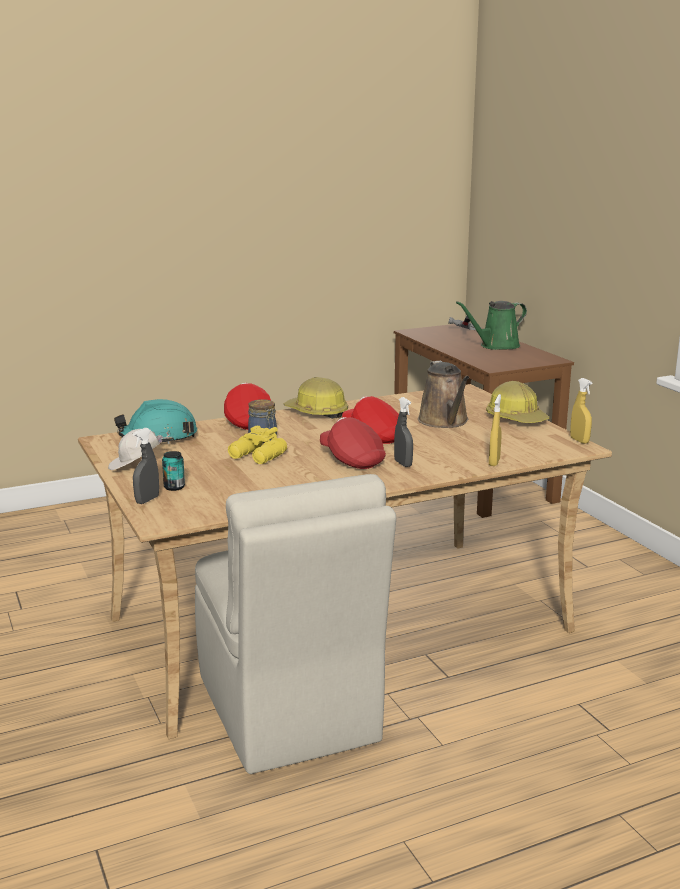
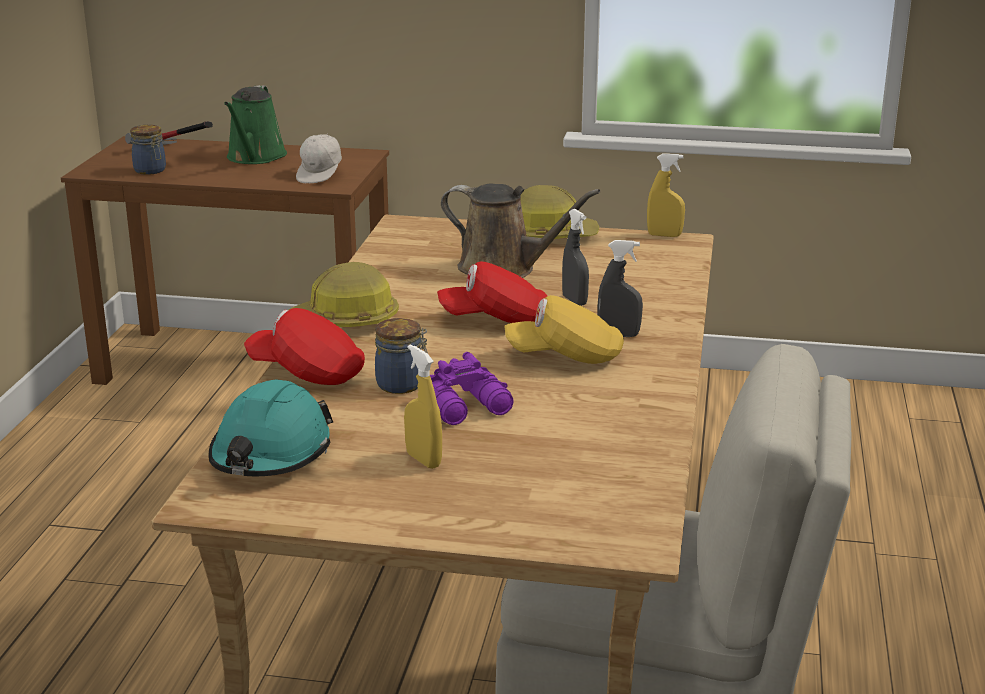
camera: 55 degrees left, 5 degrees up
white cap [108,429,169,470] -> white cap moved to [296,134,342,183]
grey spray bottle [133,428,159,504] -> grey spray bottle moved to [562,209,589,306]
can [162,451,185,491] -> none
yellow binoculars [228,426,287,464] -> purple binoculars [429,352,514,425]
red cap [320,417,386,469] -> yellow cap [504,295,624,364]
yellow spray bottle [489,394,502,466] -> yellow spray bottle moved to [404,344,442,469]
none -> jar [130,125,166,175]

